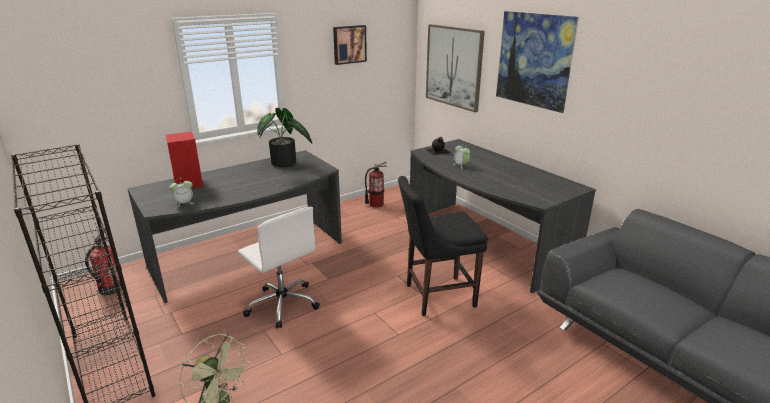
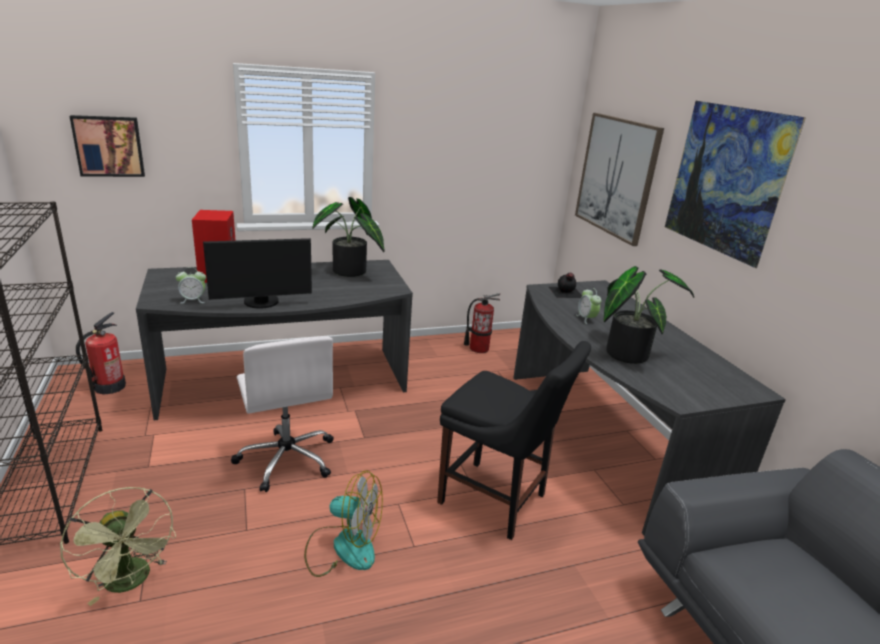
camera: 15 degrees right, 0 degrees up
picture [333,25,367,65] -> picture moved to [70,115,145,177]
black chair [398,176,488,316] -> black chair turned 150 degrees counterclockwise [437,341,591,540]
none -> monitor [203,238,312,309]
none -> fan [304,470,383,577]
none -> potted plant [604,266,694,364]

